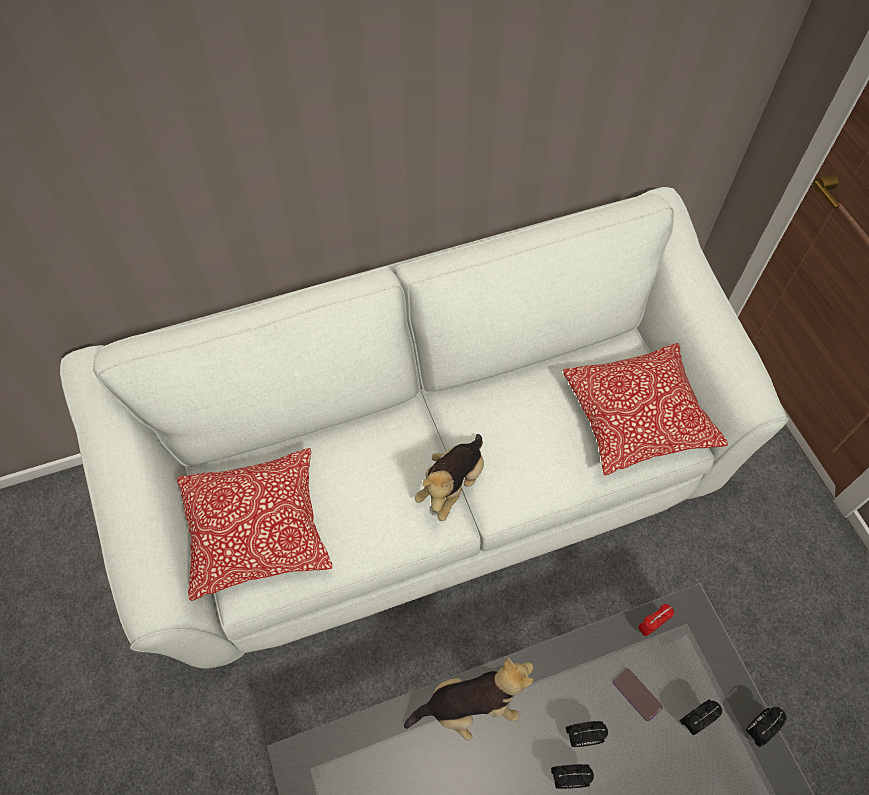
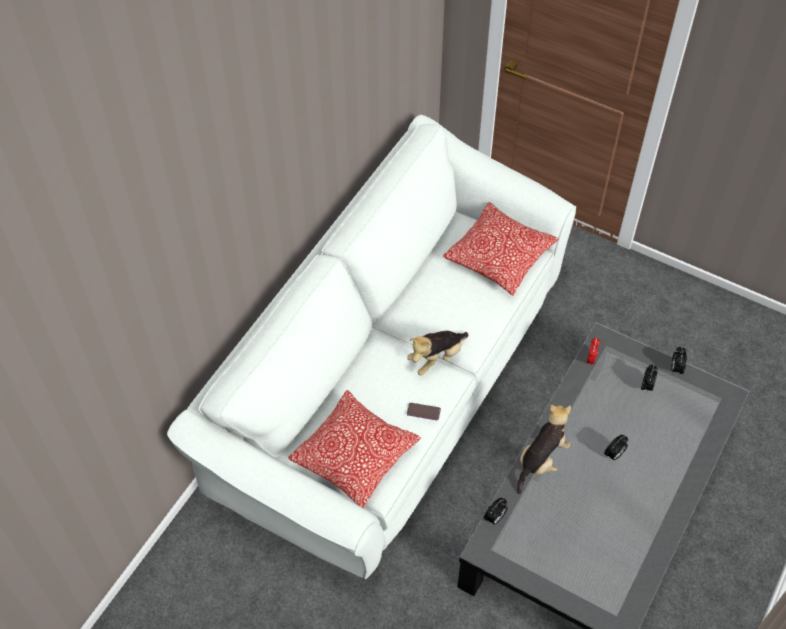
camera: 40 degrees left, 5 degrees down
plush toy [415,434,484,521] -> plush toy turned 60 degrees clockwise [407,331,468,376]
alarm clock [566,721,608,747] -> alarm clock moved to [484,498,508,525]
phone [613,668,663,722] -> phone moved to [407,403,441,420]

